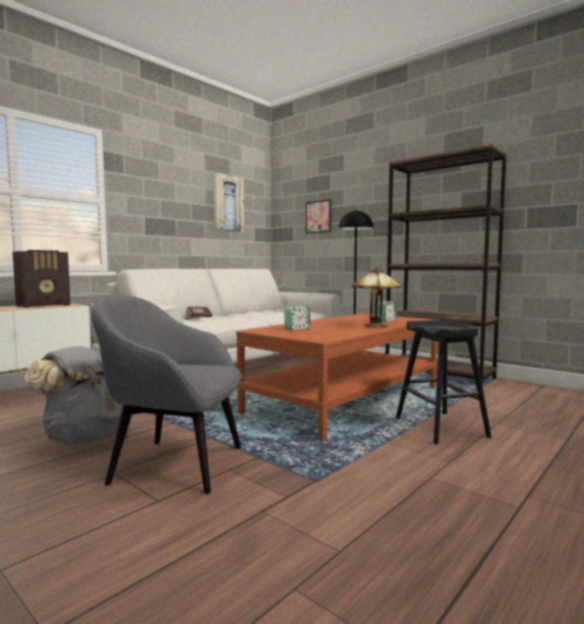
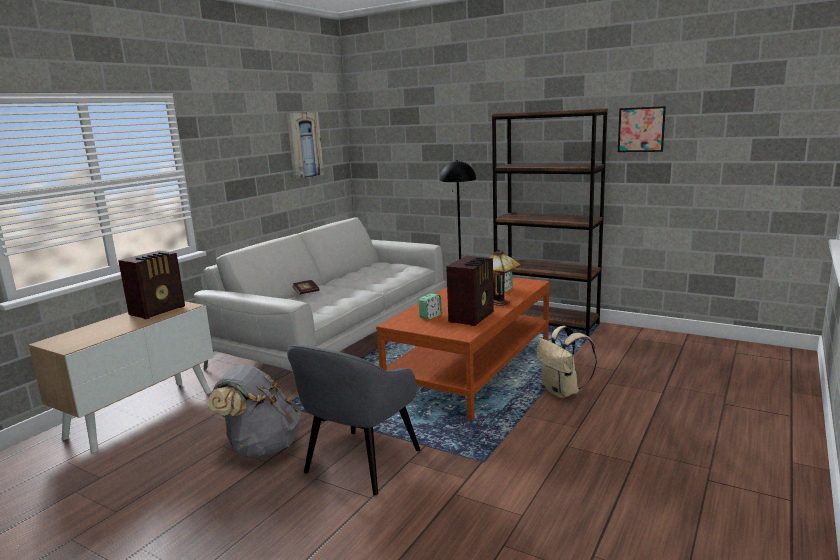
camera: 10 degrees left, 10 degrees up
grey armchair [91,295,242,494] -> grey armchair turned 60 degrees counterclockwise [287,345,420,495]
picture [306,199,331,234] -> picture moved to [618,106,666,152]
black stool [396,320,491,444] -> beige backpack [536,326,597,398]
none -> radio [446,256,494,326]

